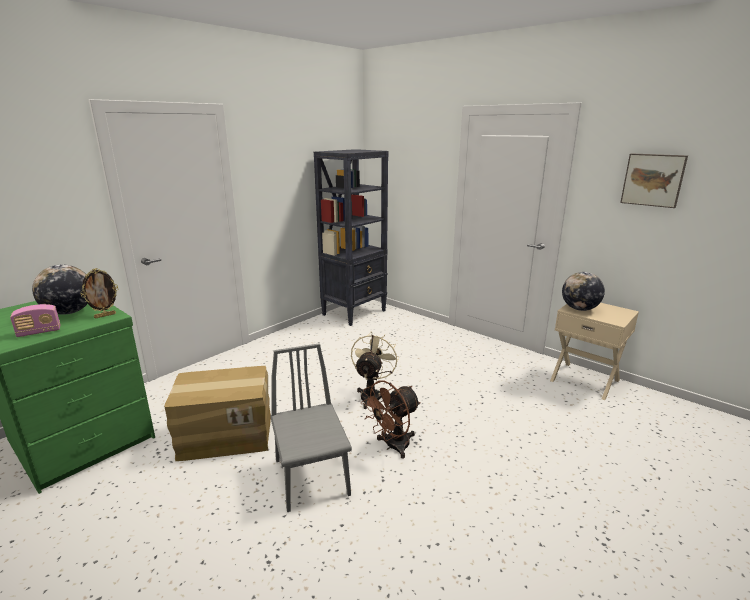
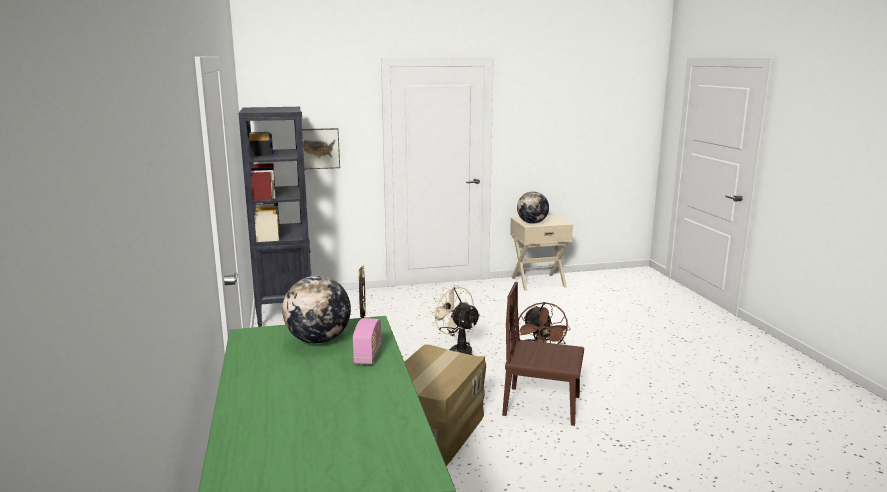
camera: 55 degrees left, 5 degrees down
grey chair [270,343,352,512] -> brown chair [502,282,584,426]
picture [620,153,688,208] -> picture moved to [302,128,340,169]

